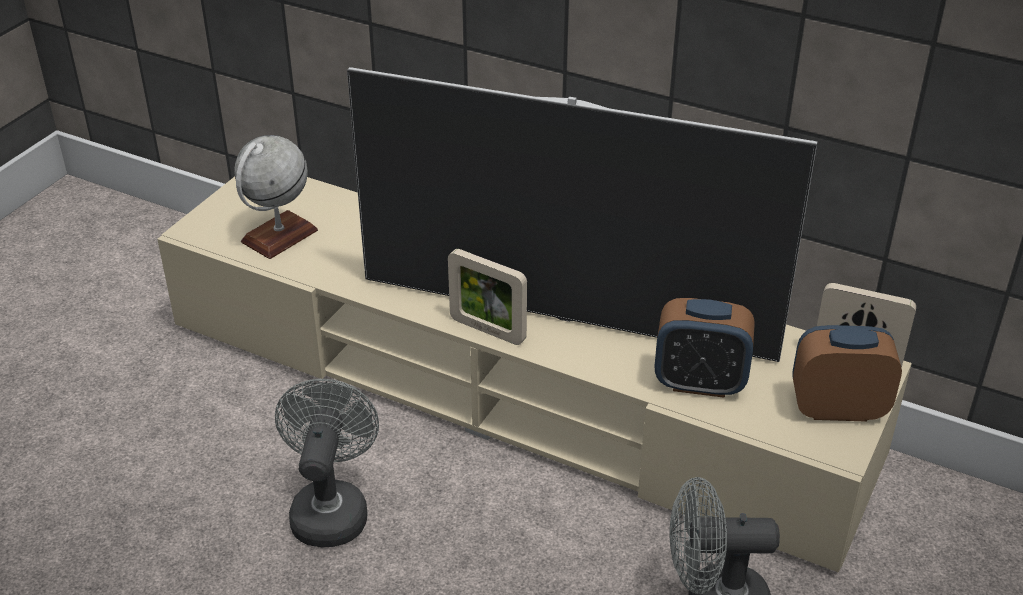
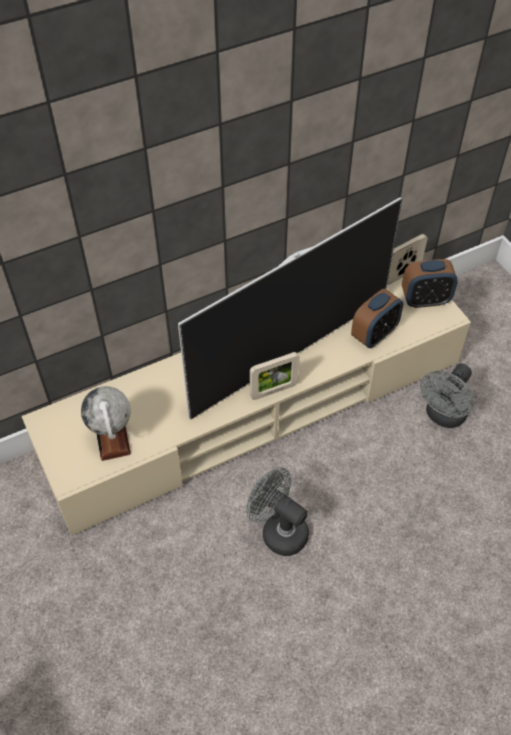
camera: 55 degrees left, 15 degrees up
alarm clock [792,325,902,422] -> alarm clock turned 135 degrees counterclockwise [402,259,458,308]

